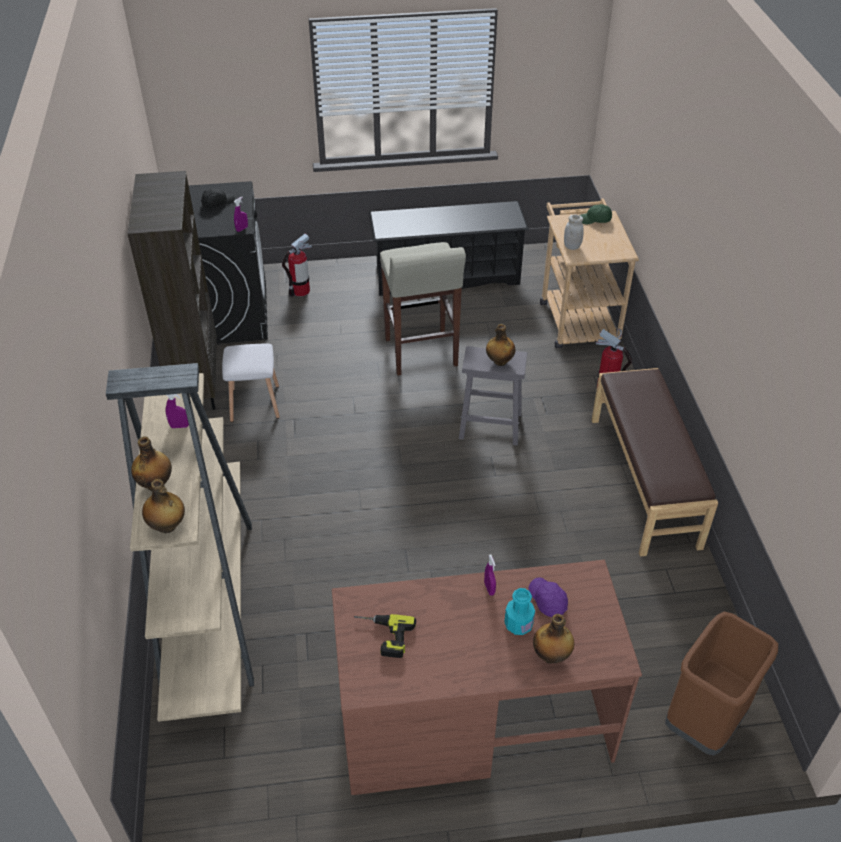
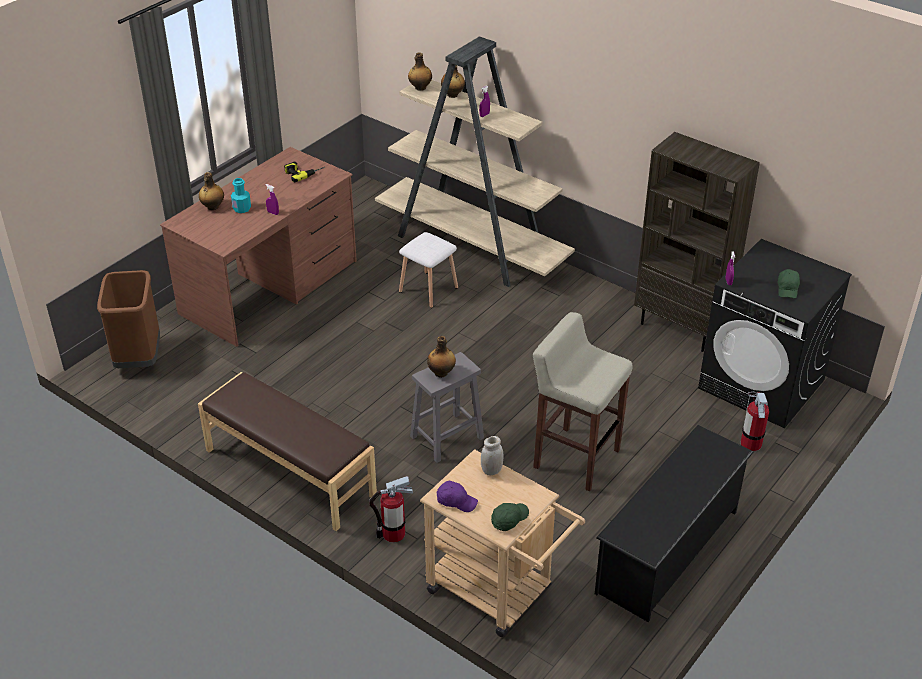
camera: 135 degrees right, 5 degrees down
black cap [201,188,235,209] -> green cap [778,269,800,299]
white stool [222,343,280,422] -> white stool moved to [399,232,458,308]
purple cap [529,577,568,617] -> purple cap moved to [437,481,478,512]

